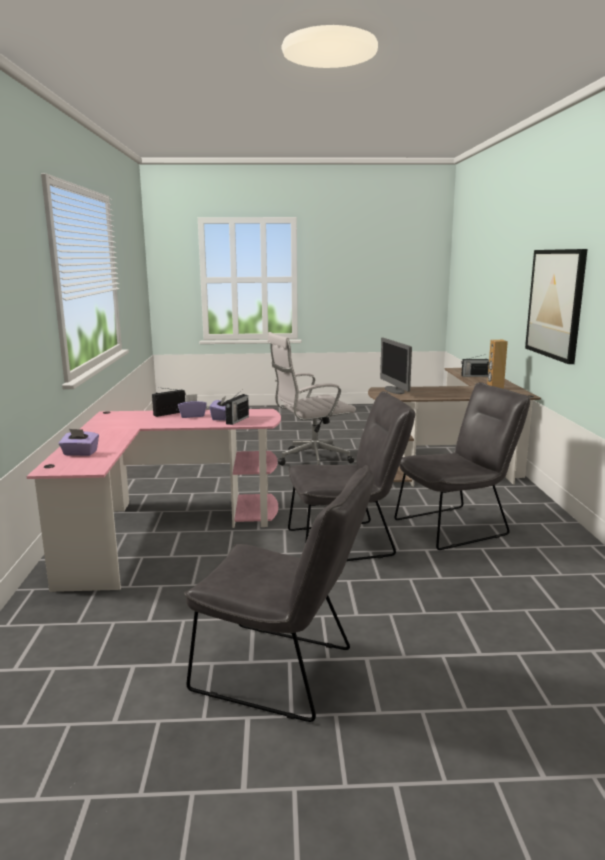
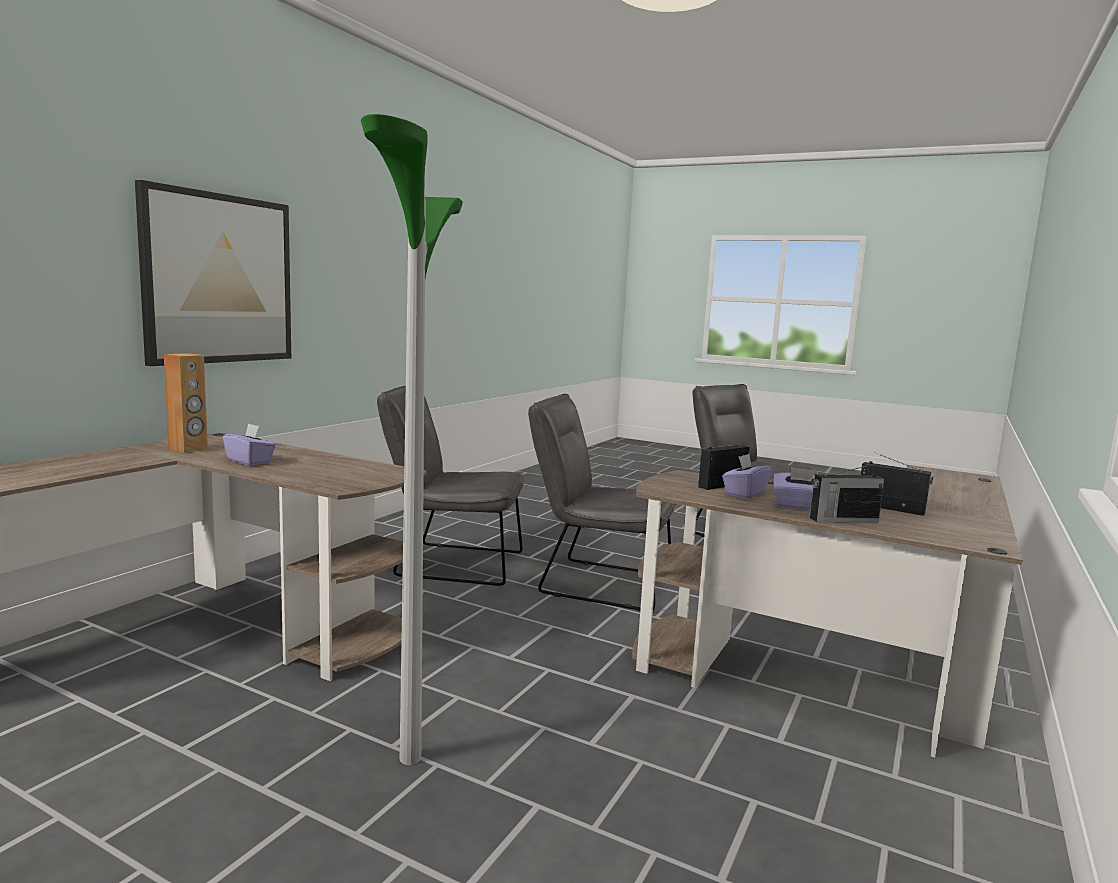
camera: 150 degrees left, 5 degrees down
pink desk [26,409,281,592] -> brown desk [632,465,1022,757]
purple tissue box [59,429,99,456] -> purple tissue box moved to [223,423,276,466]
white office chair [268,332,356,466] -> floor lamp [361,114,463,765]
monitor [380,338,412,394] -> none
radio [461,355,489,377] -> radio moved to [861,452,933,516]

